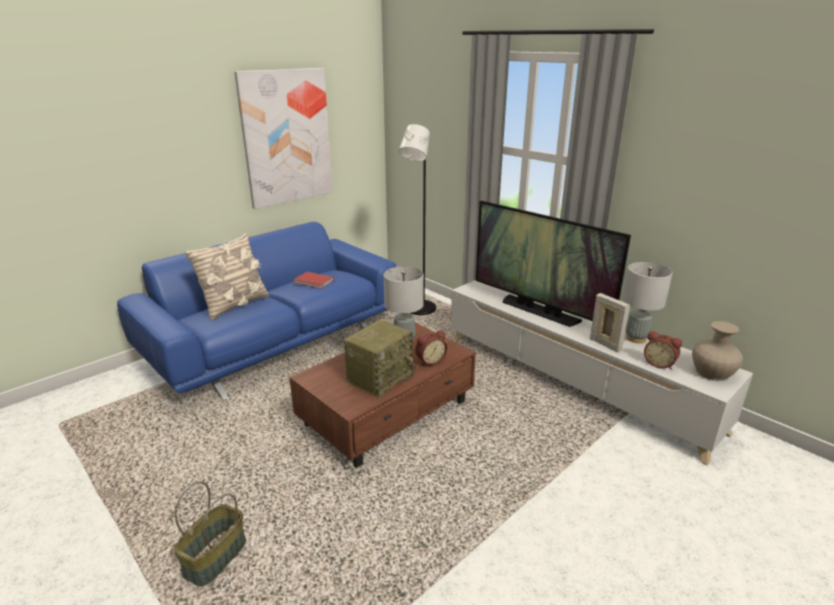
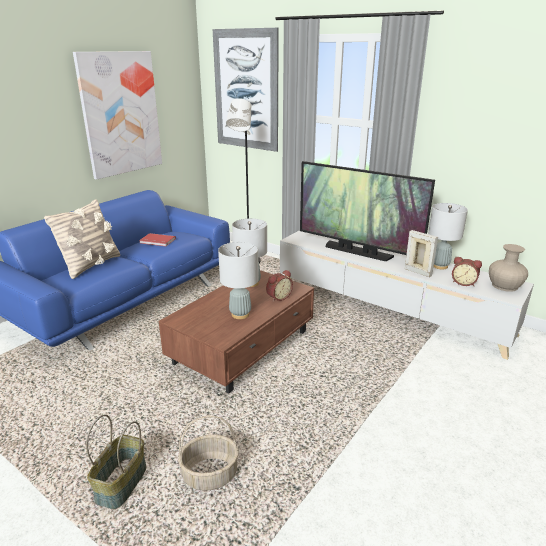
camera: 10 degrees left, 0 degrees up
radio [344,320,416,398] -> grey table lamp [218,242,259,319]
none -> basket [178,416,239,491]
none -> picture [213,28,279,152]

